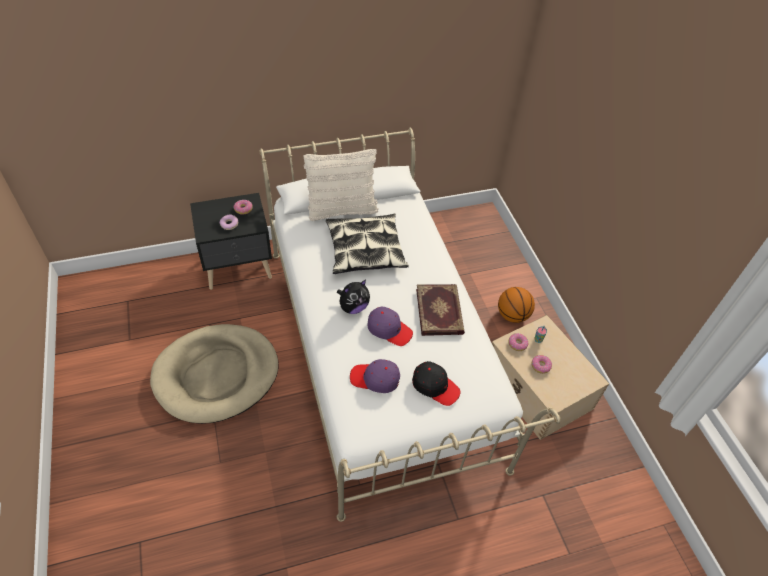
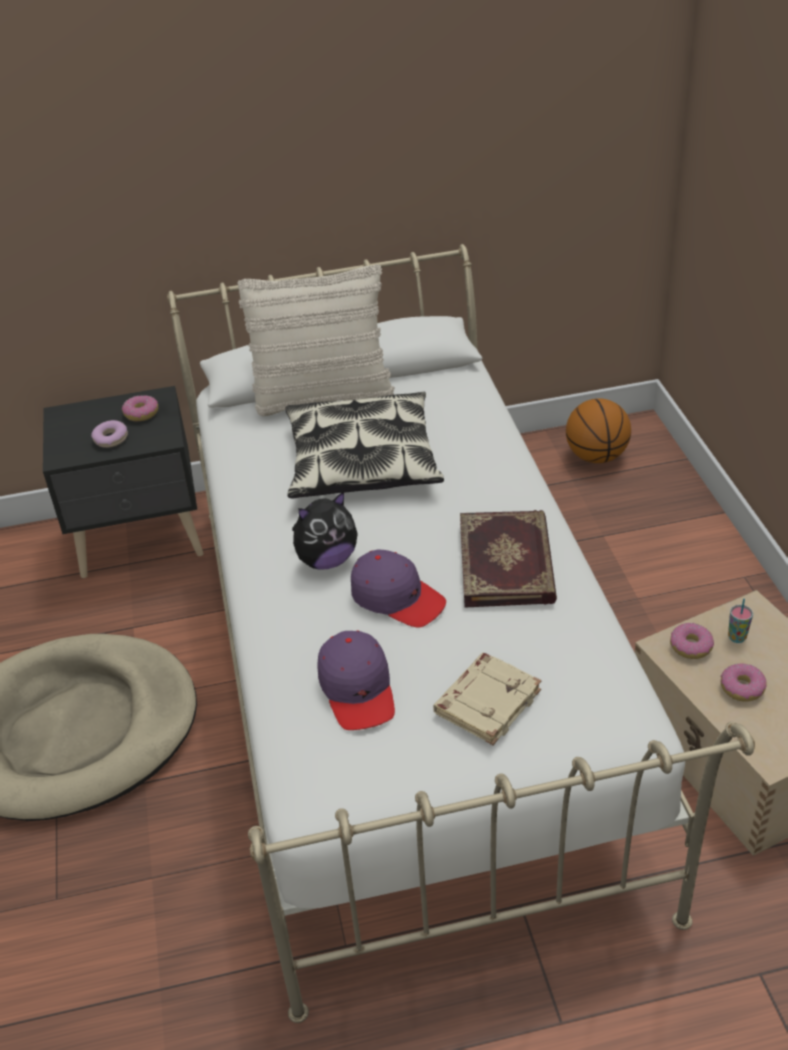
camera: 10 degrees right, 10 degrees down
purple cap [350,359,400,393] -> purple cap turned 120 degrees counterclockwise [317,631,395,730]
black cap [412,361,461,406] -> beige book [433,653,542,745]
basketball [498,287,535,323] -> basketball moved to [566,398,631,463]

